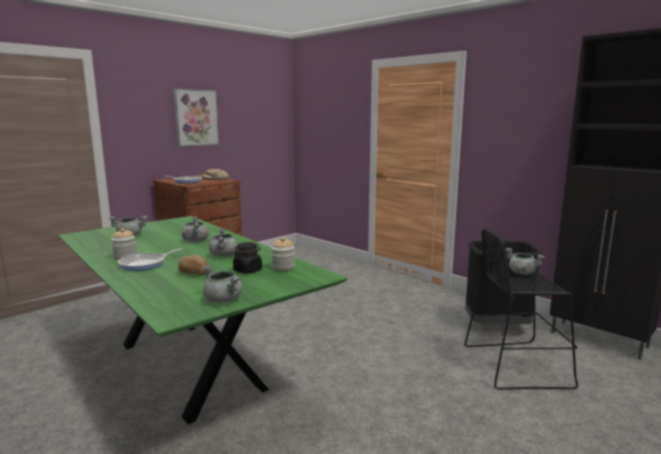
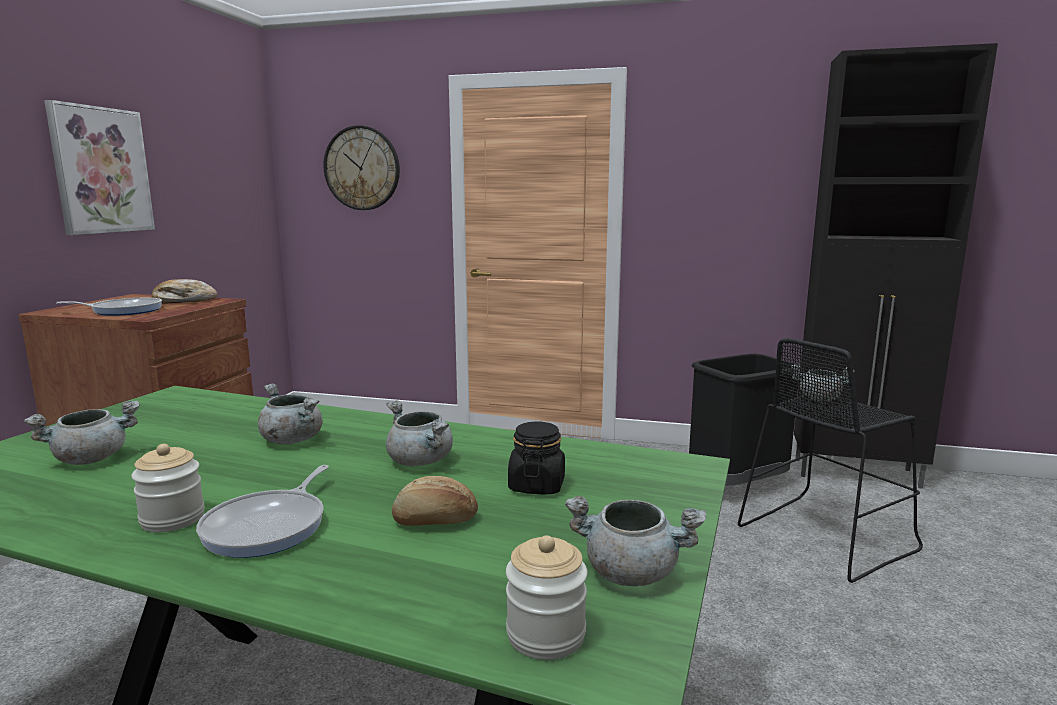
camera: 30 degrees left, 0 degrees up
jar [271,237,295,271] -> jar moved to [506,535,587,660]
none -> wall clock [323,125,400,210]

